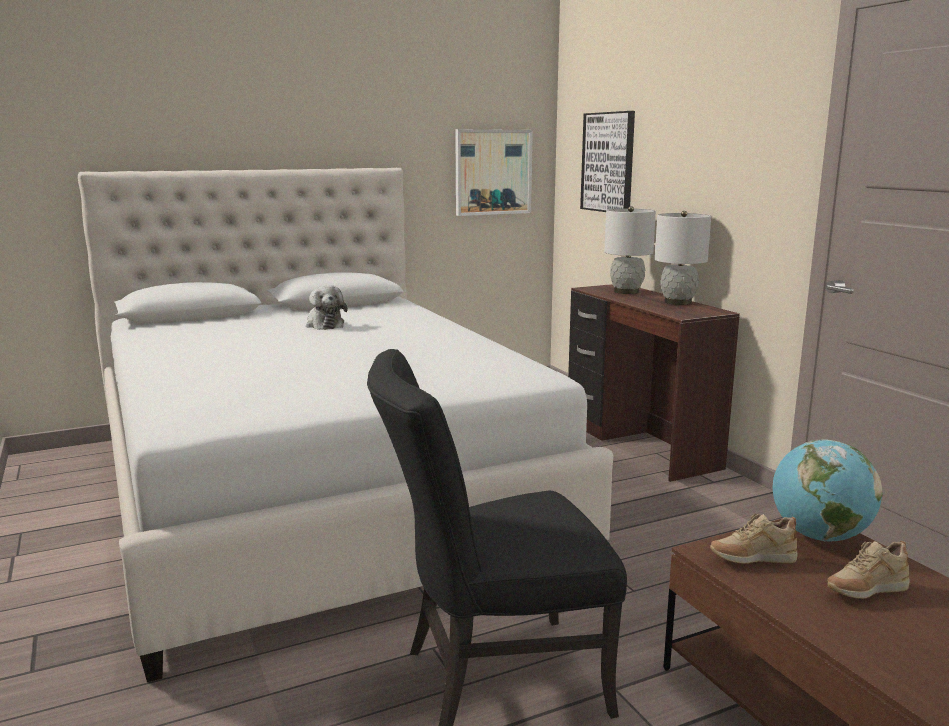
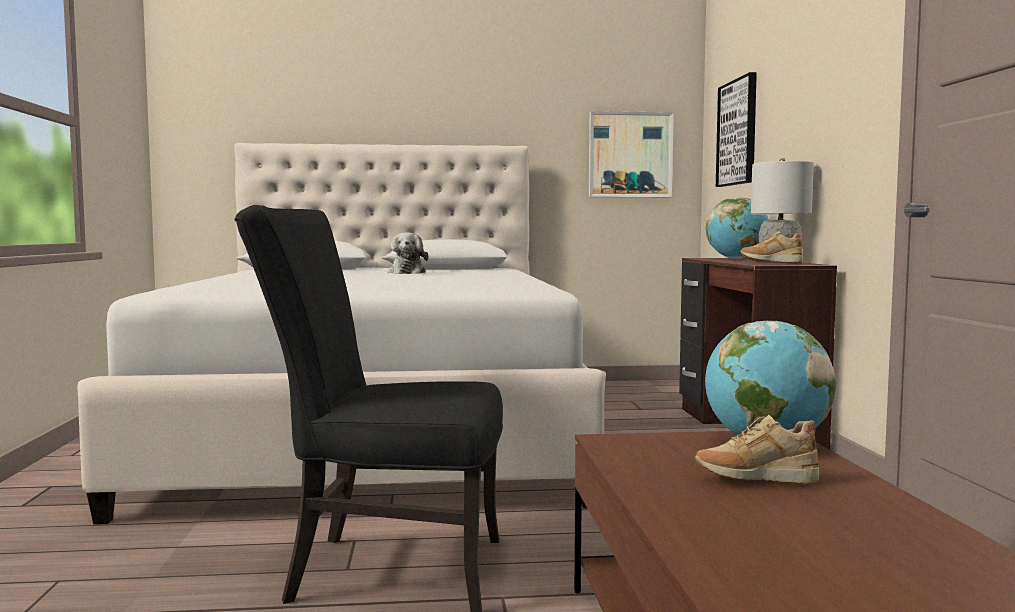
camera: 20 degrees right, 10 degrees down
white table lamp [604,206,656,294] -> globe [706,197,769,259]
beige shoe [710,514,797,564] -> beige shoe moved to [740,231,803,264]

